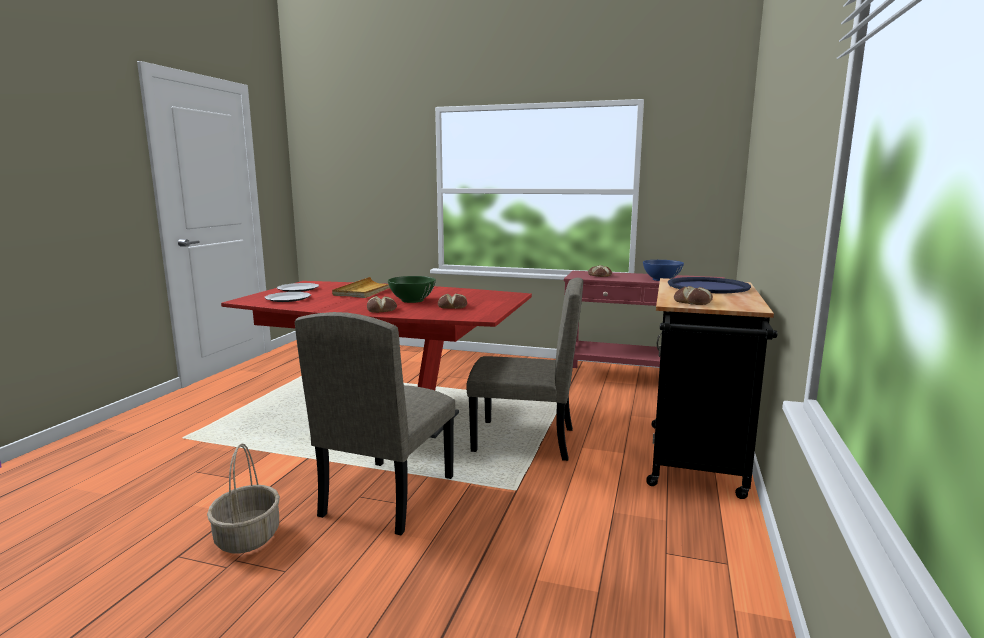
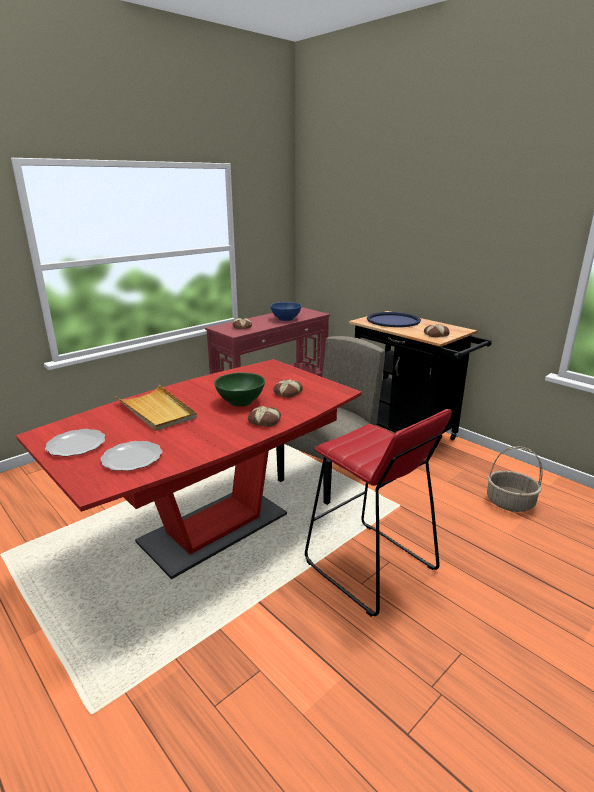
camera: 60 degrees left, 10 degrees up
basket [207,443,280,554] -> basket moved to [487,446,543,512]
beige chair [295,312,455,535] -> red stool [305,409,452,617]

